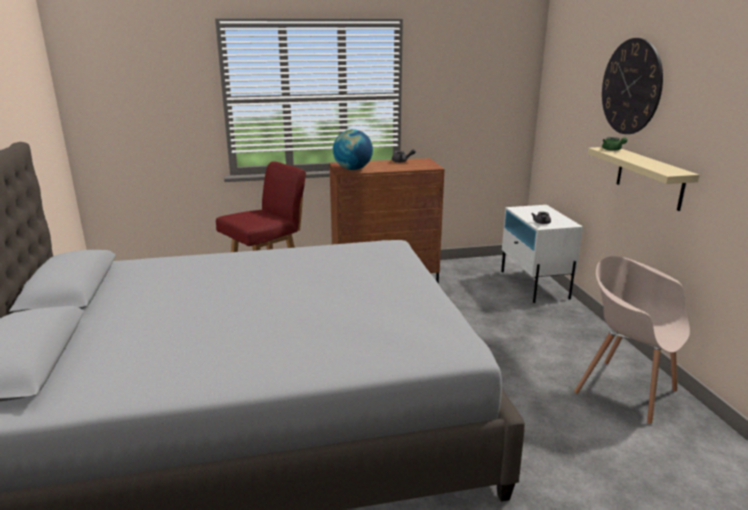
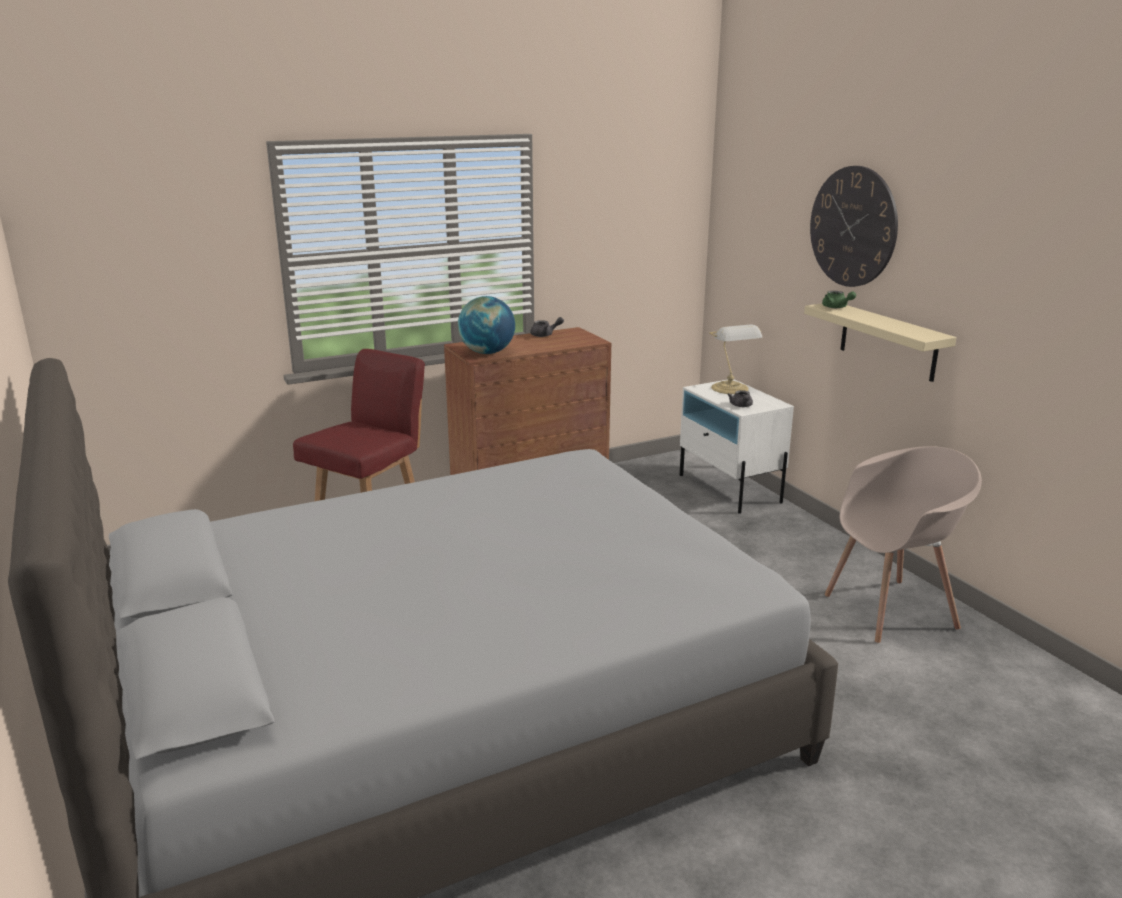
camera: 15 degrees left, 0 degrees up
beige chair [574,256,690,424] -> beige chair turned 135 degrees clockwise [825,446,982,643]
none -> table lamp [709,324,762,394]

